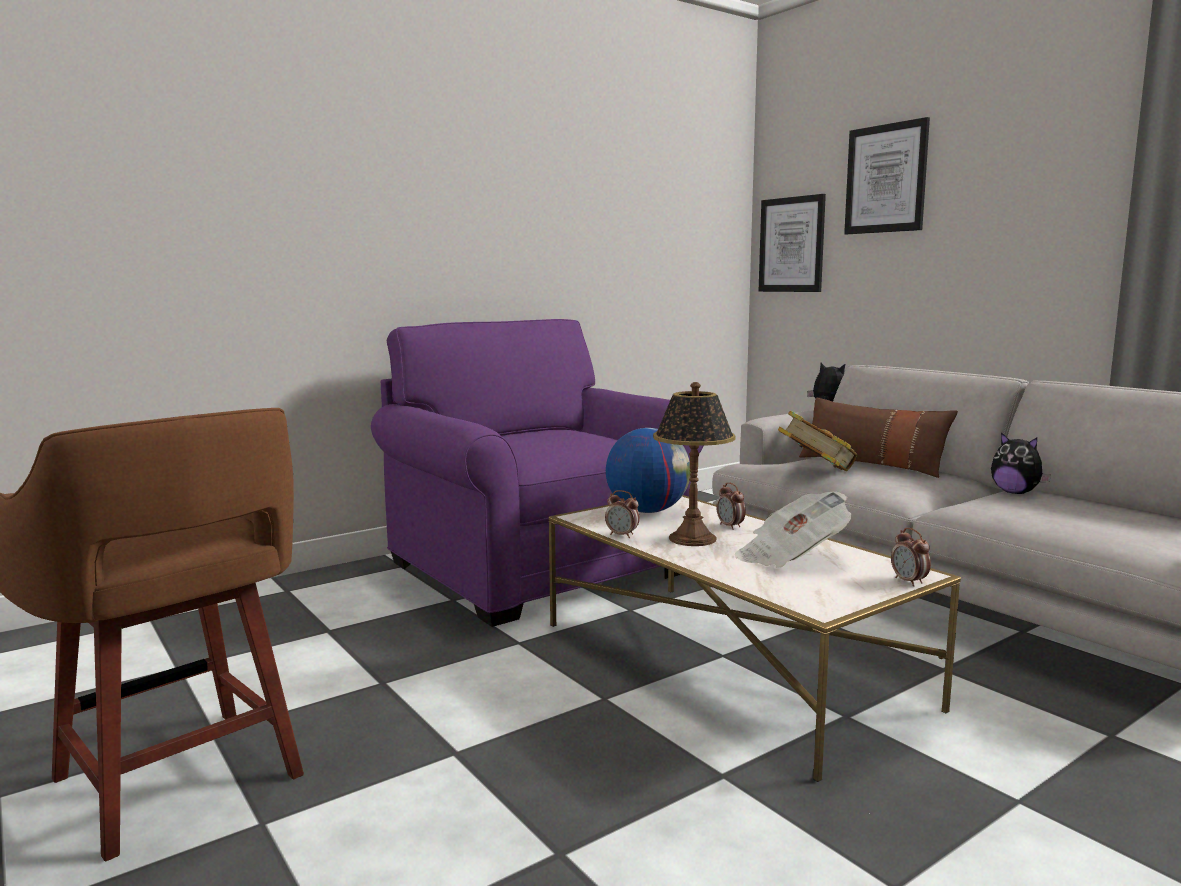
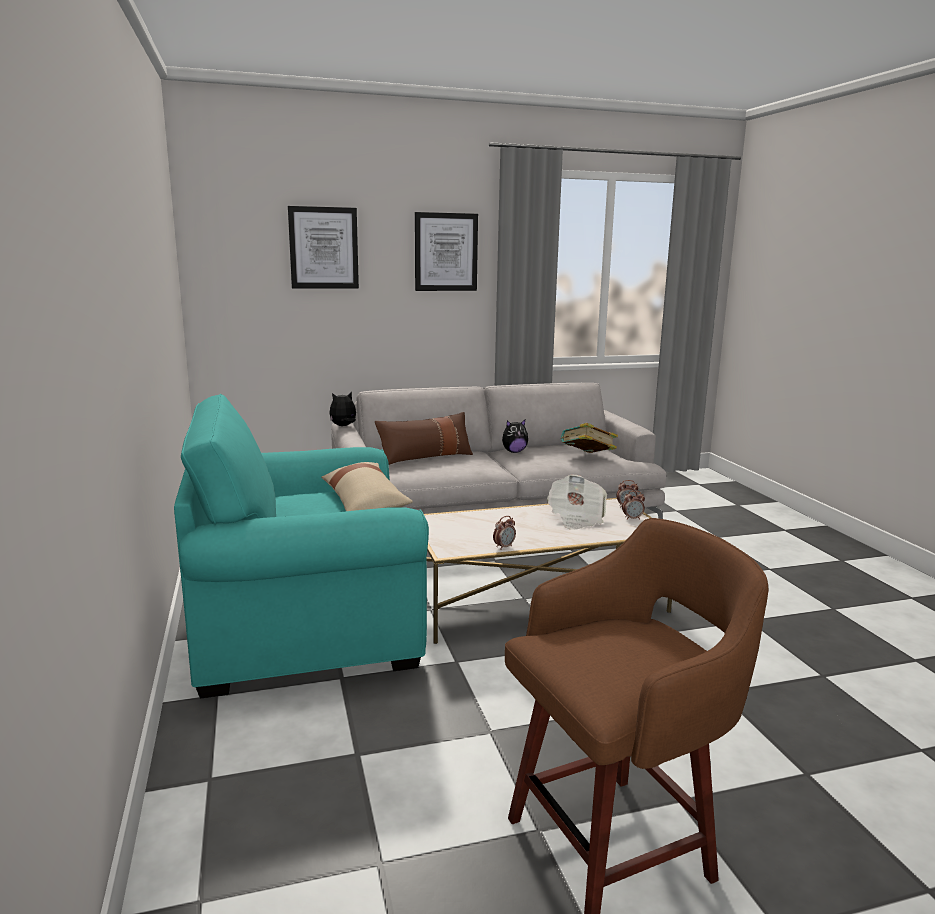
camera: 70 degrees left, 5 degrees up
purple armchair [371,319,704,627] -> turquoise armchair [174,394,429,698]
globe [606,428,691,513] -> none
table lamp [653,382,736,546] -> none
alarm clock [716,482,746,530] -> alarm clock moved to [622,491,645,520]
picture [759,194,826,292] -> picture moved to [415,212,478,291]
book [778,410,858,471] -> book moved to [561,423,618,453]
none -> beige pillow [321,462,413,511]

